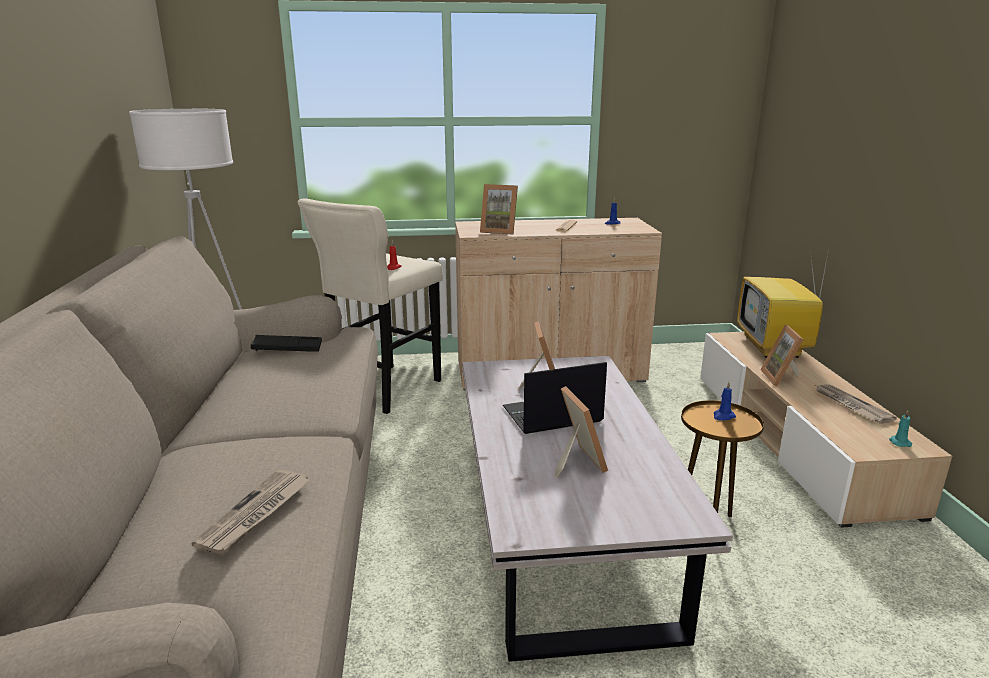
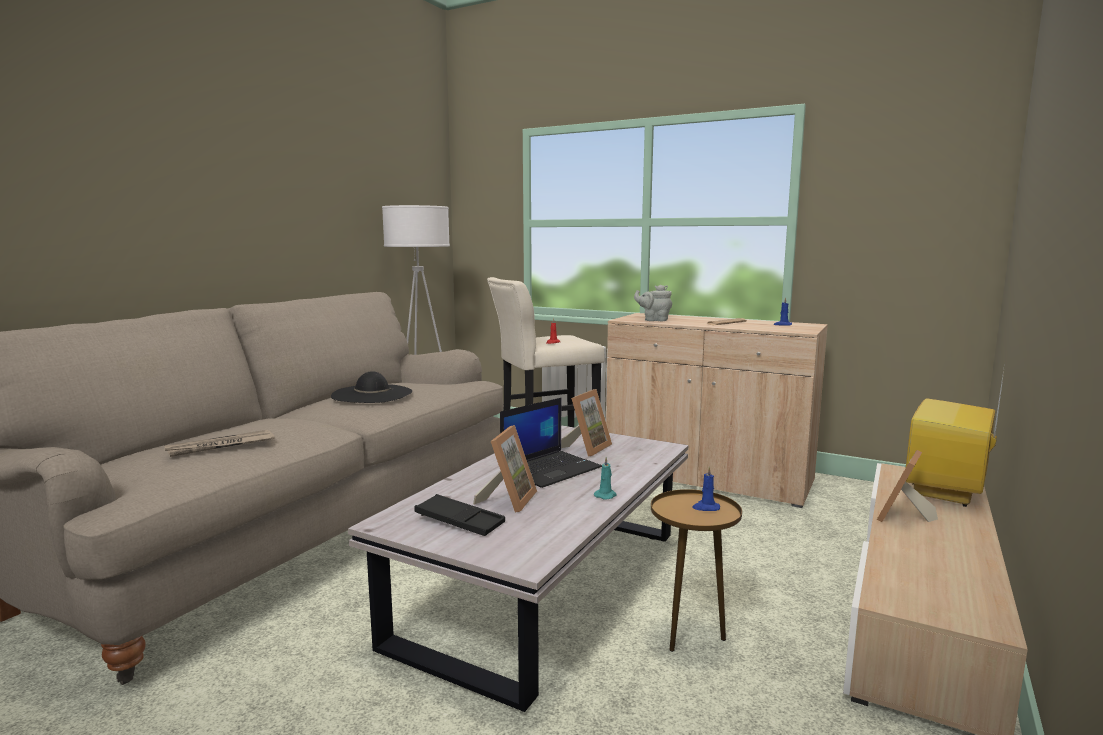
camera: 35 degrees right, 10 degrees down
black tray [251,335,322,352] -> black tray moved to [415,494,505,536]
picture frame [480,184,518,235] -> grey teapot [634,285,672,321]
laptop [503,362,607,434] -> laptop turned 120 degrees clockwise [500,398,602,488]
newspaper [815,384,897,424] -> none
turquoise candle [889,411,912,447] -> turquoise candle moved to [594,457,617,500]
none -> black hat [331,371,412,403]

